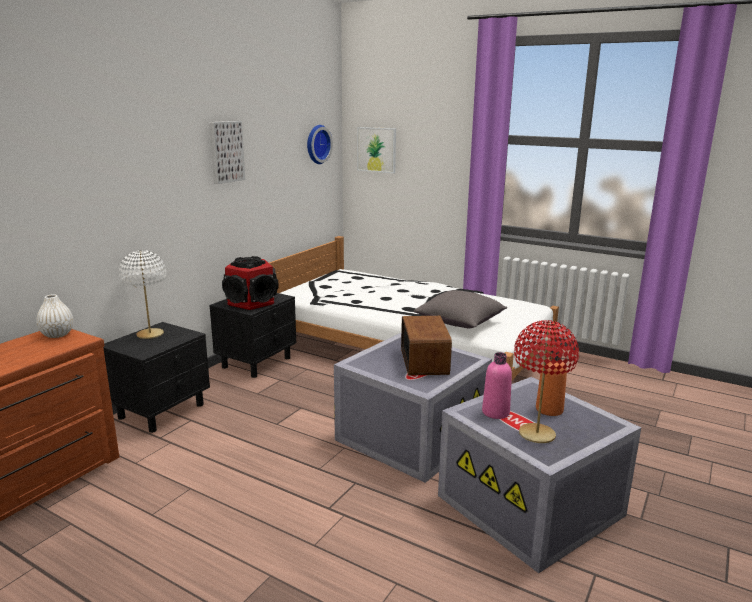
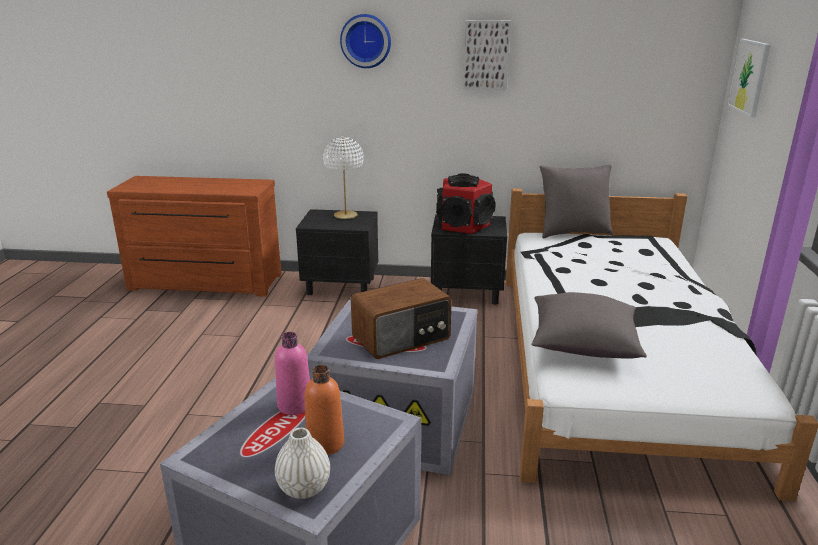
camera: 65 degrees right, 5 degrees up
white vase [36,294,74,338] -> white vase moved to [275,428,330,499]
wall clock [307,125,333,164] -> wall clock moved to [340,14,391,68]
red table lamp [514,320,579,443] -> none
none -> grey pillow [540,165,613,238]

